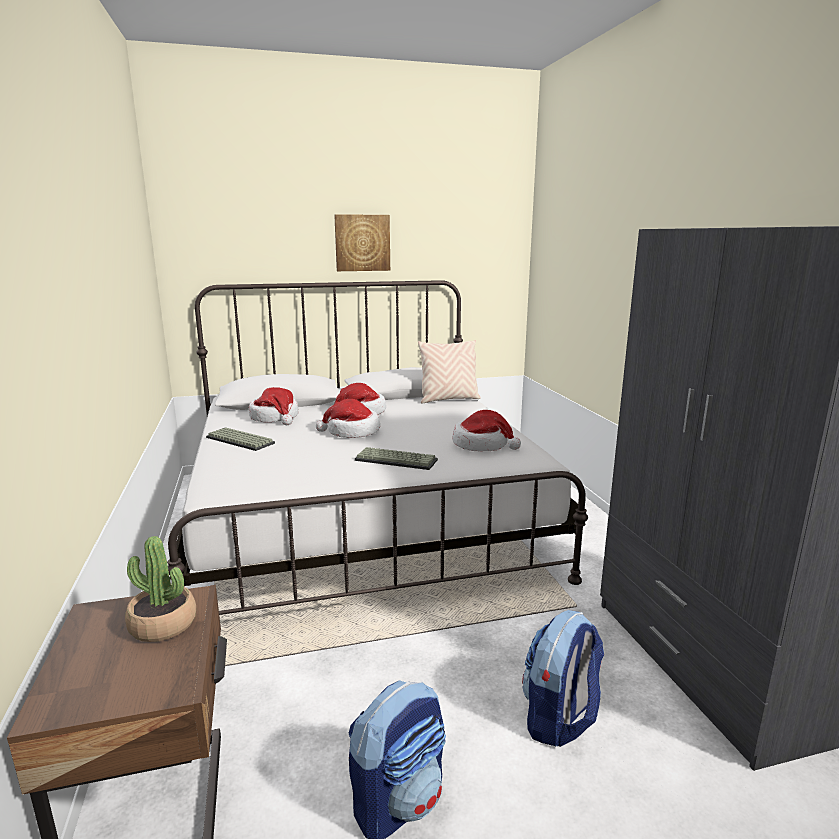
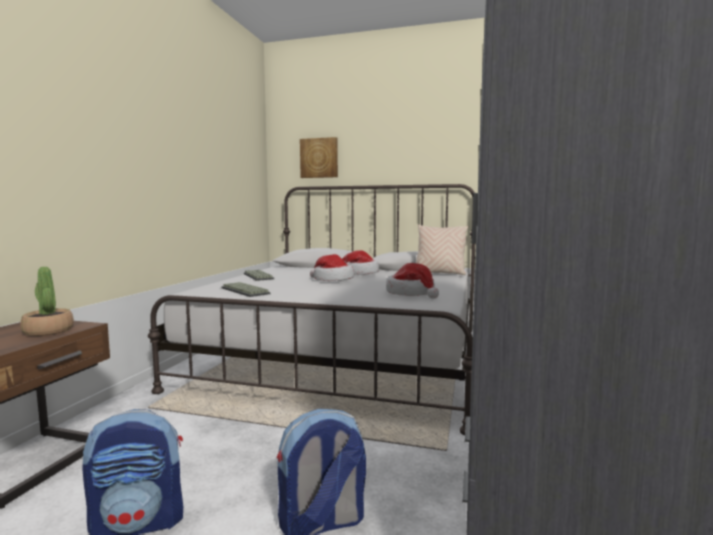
camera: 30 degrees right, 10 degrees down
hat [249,387,298,425] -> none
picture [334,214,390,271] -> picture moved to [300,137,338,178]
keyboard [355,447,438,470] -> keyboard moved to [222,282,270,297]

